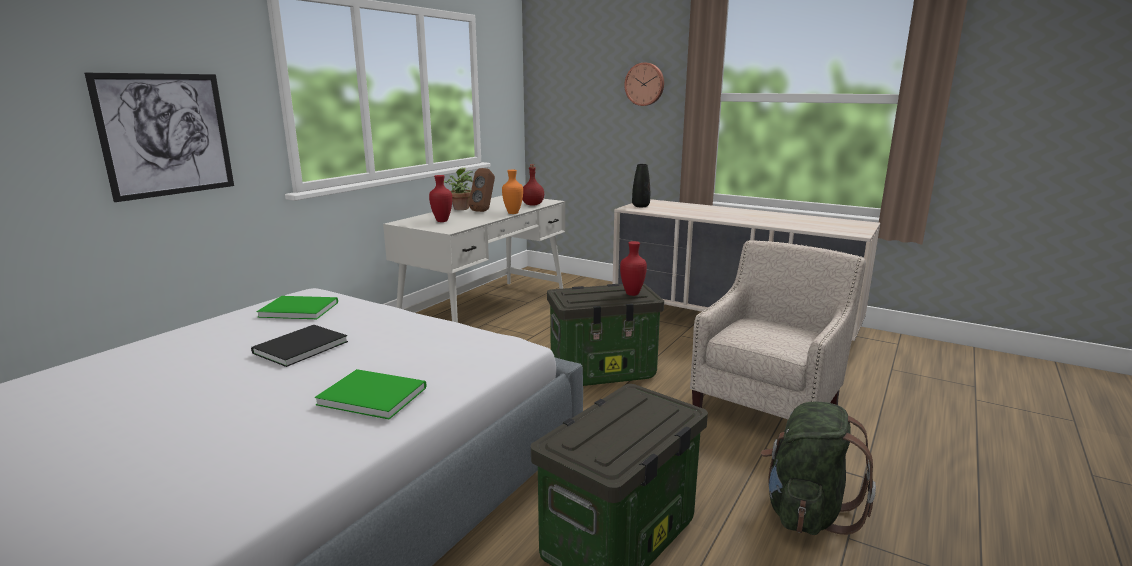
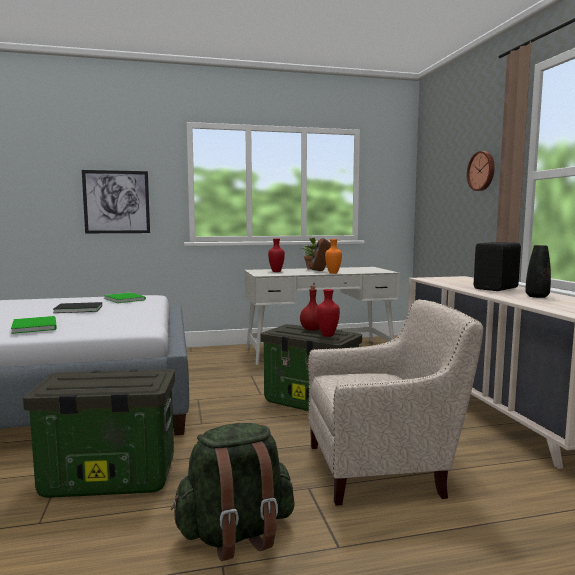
camera: 45 degrees right, 10 degrees down
red bottle [522,164,544,205] -> red bottle moved to [300,286,320,331]
black vase [632,164,650,207] -> black vase moved to [525,245,551,298]
none -> black speaker [474,242,521,291]

